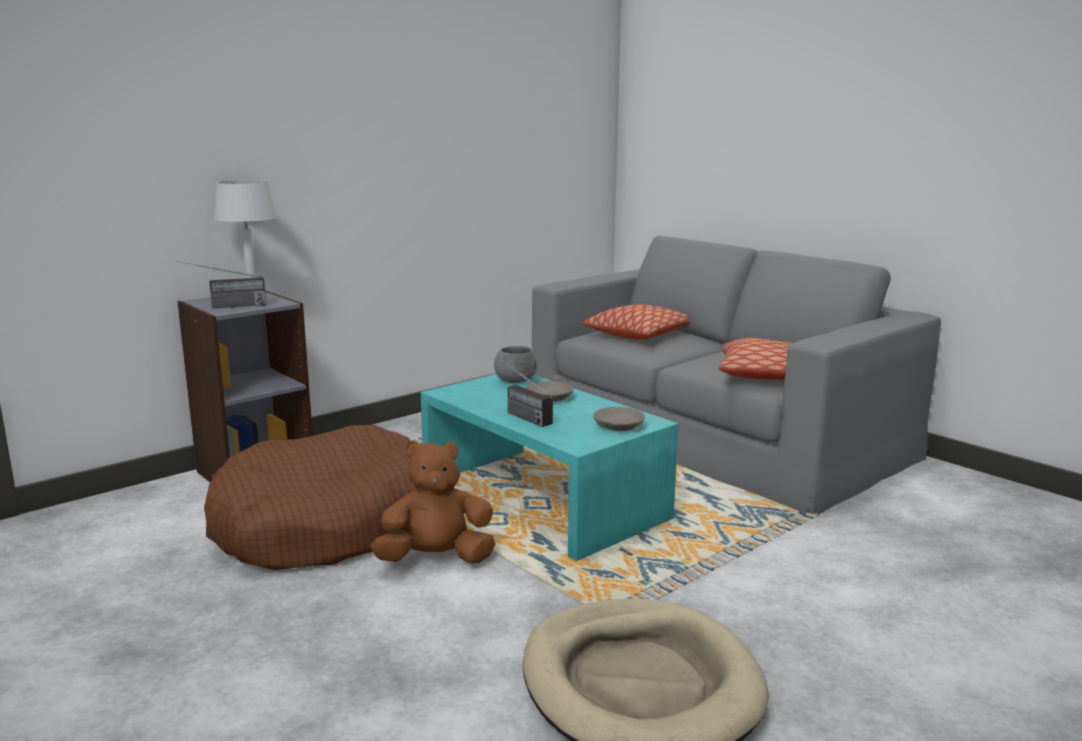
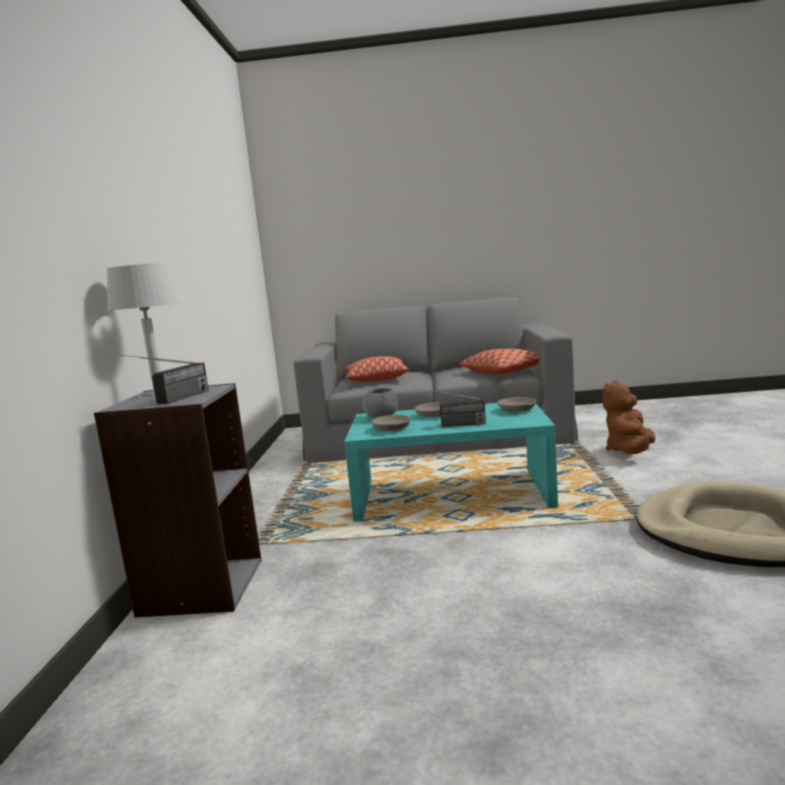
camera: 45 degrees left, 5 degrees down
brown dog bed [204,425,415,570] -> none
brown plush toy [371,440,495,564] -> brown plush toy moved to [602,380,655,454]
none -> grey bowl [371,415,411,431]

